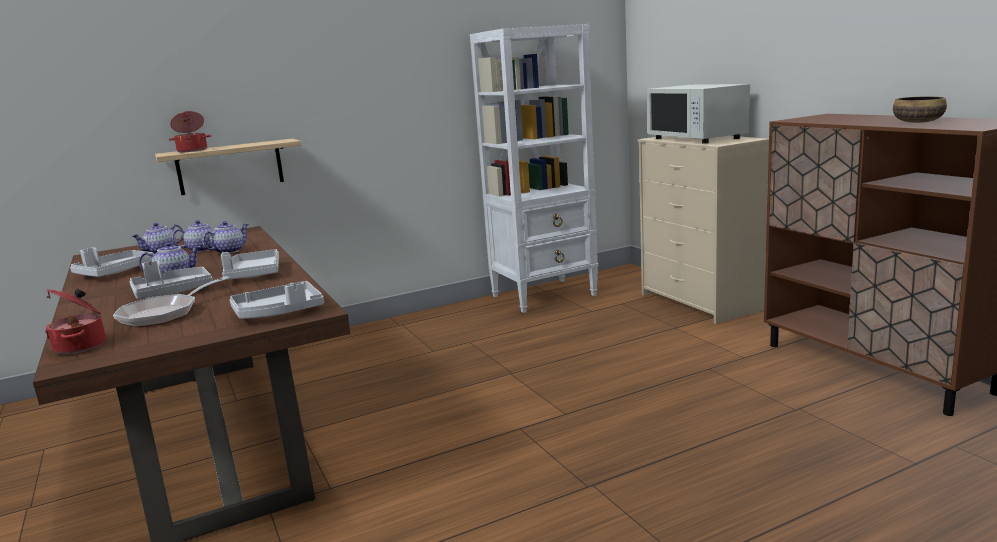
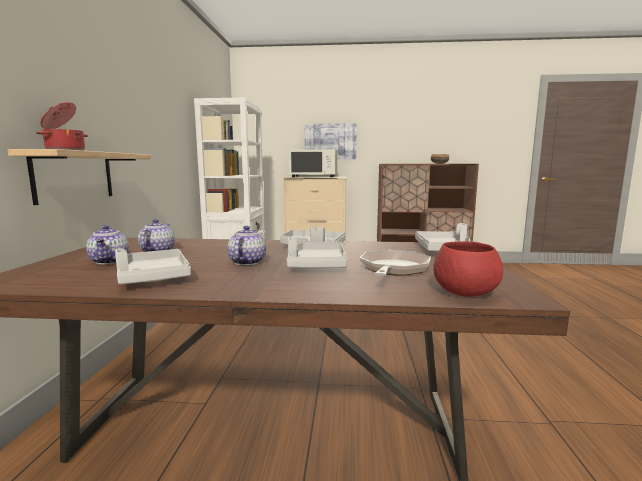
camera: 60 degrees left, 5 degrees down
cooking pot [45,288,106,355] -> red bowl [433,241,503,297]
frying pan [113,276,230,328] -> frying pan turned 135 degrees counterclockwise [360,250,431,276]
teapot [202,221,249,254] -> none
none -> picture [304,123,357,159]

